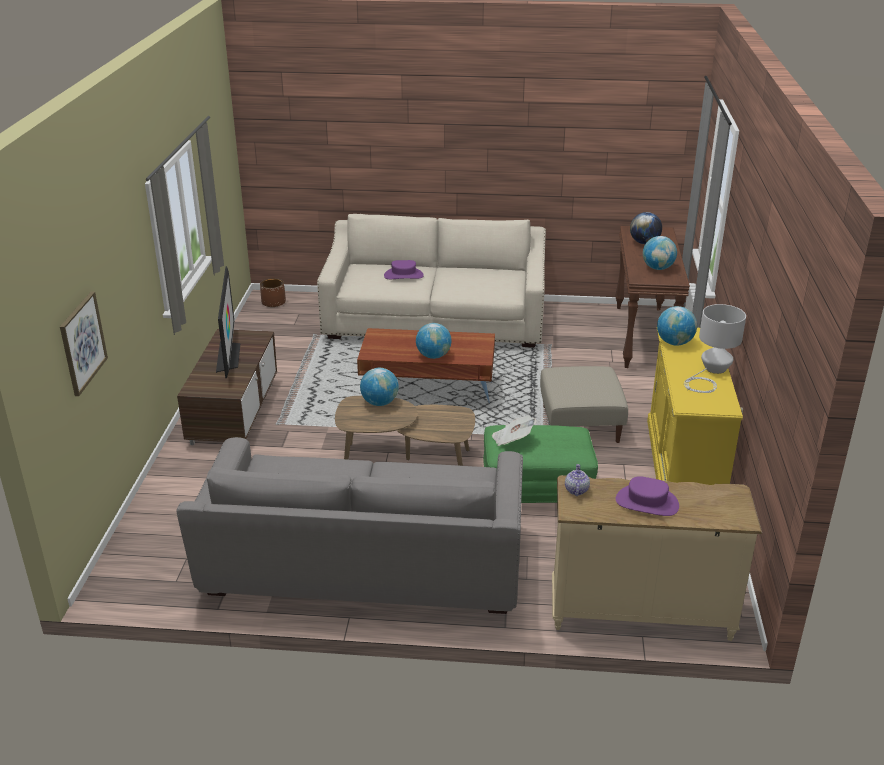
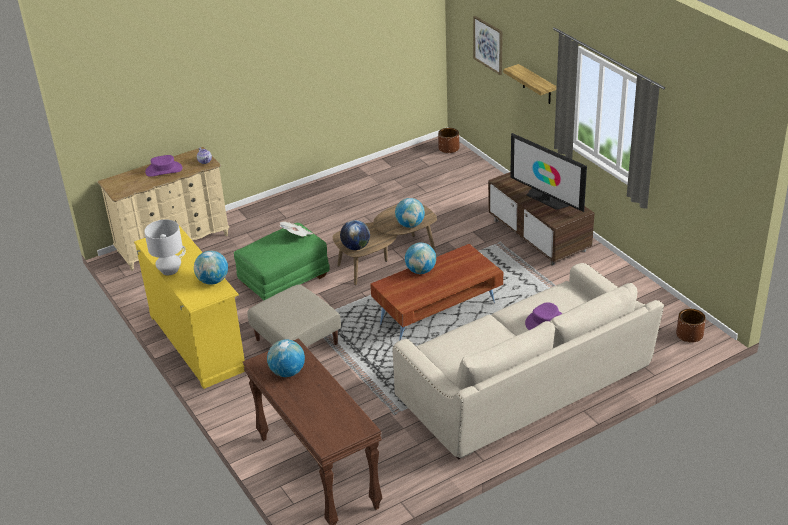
camera: 145 degrees right, 5 degrees up
grey sofa [176,437,523,614] -> none
globe [630,212,662,244] -> globe moved to [340,220,370,250]
none -> brown planter [438,128,459,153]
none -> shelf [503,64,556,104]

